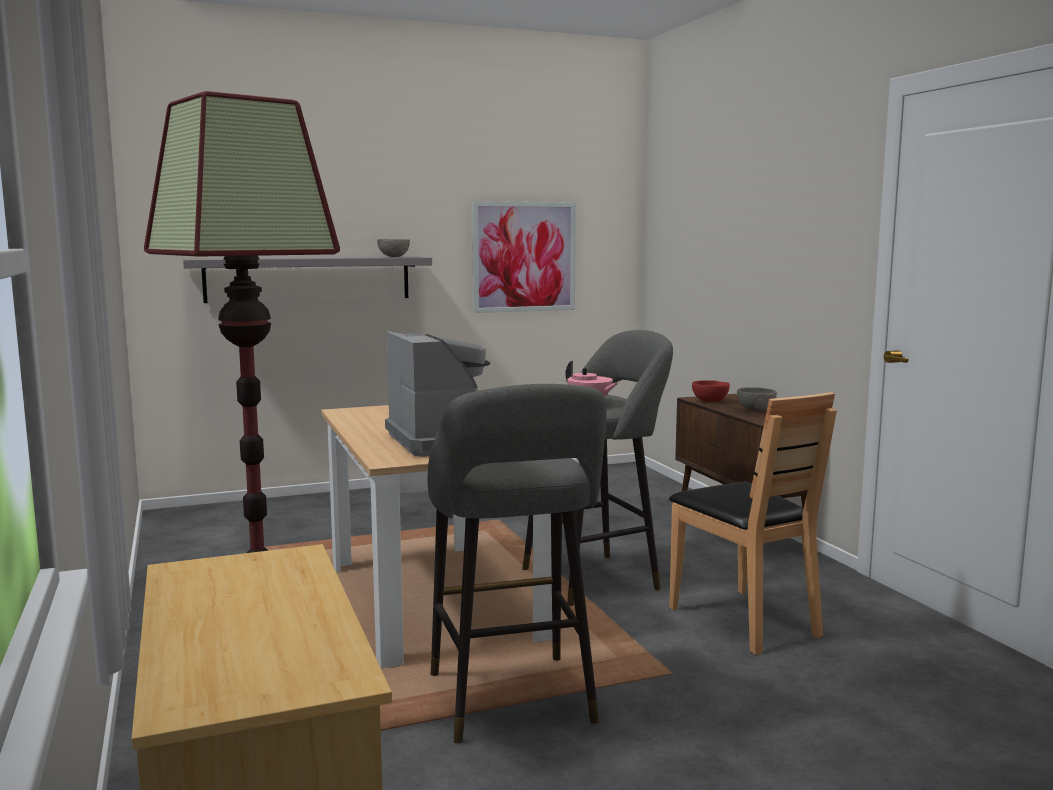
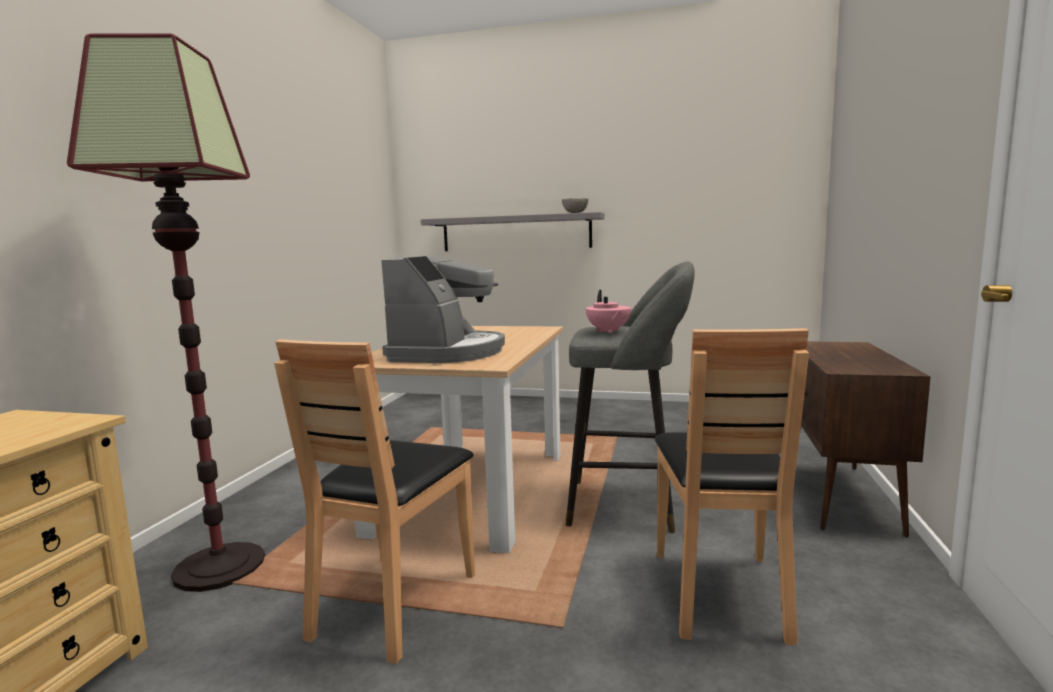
camera: 35 degrees right, 0 degrees up
grey stool [428,384,607,743] -> brown chair [274,339,475,664]
picture [472,201,576,313] -> none
red bowl [692,380,730,402] -> none
grey bowl [737,387,777,411] -> none

